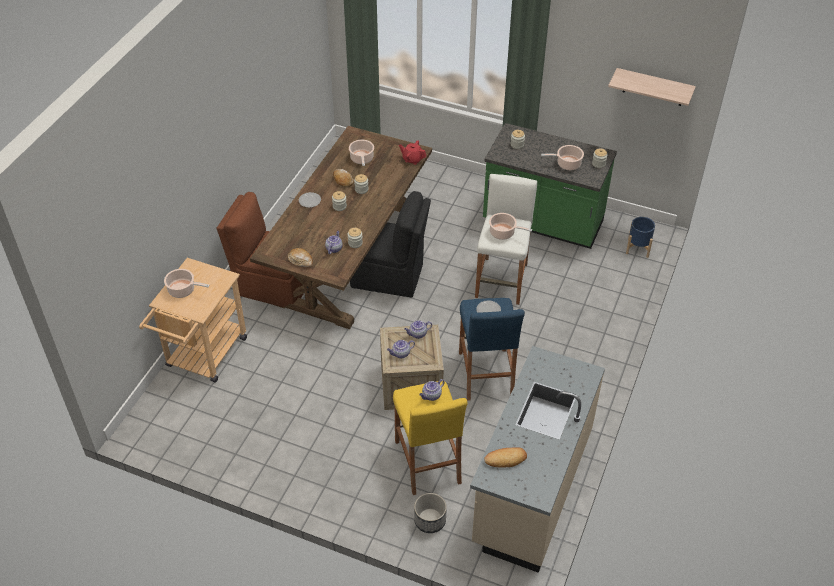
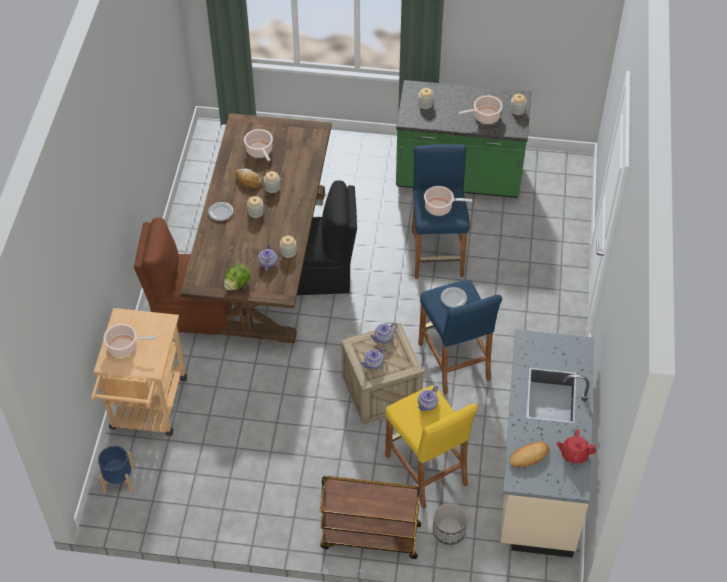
camera: 15 degrees left, 5 degrees up
bread [288,248,313,267] -> lettuce [224,265,250,290]
red teapot [399,140,426,165] -> red teapot moved to [557,429,596,463]
white stool [475,174,537,305] -> blue stool [412,144,470,279]
shelf [608,68,696,106] -> none
blue planter [626,217,655,258] -> blue planter moved to [98,446,135,493]
none -> brown cart [320,476,421,559]

